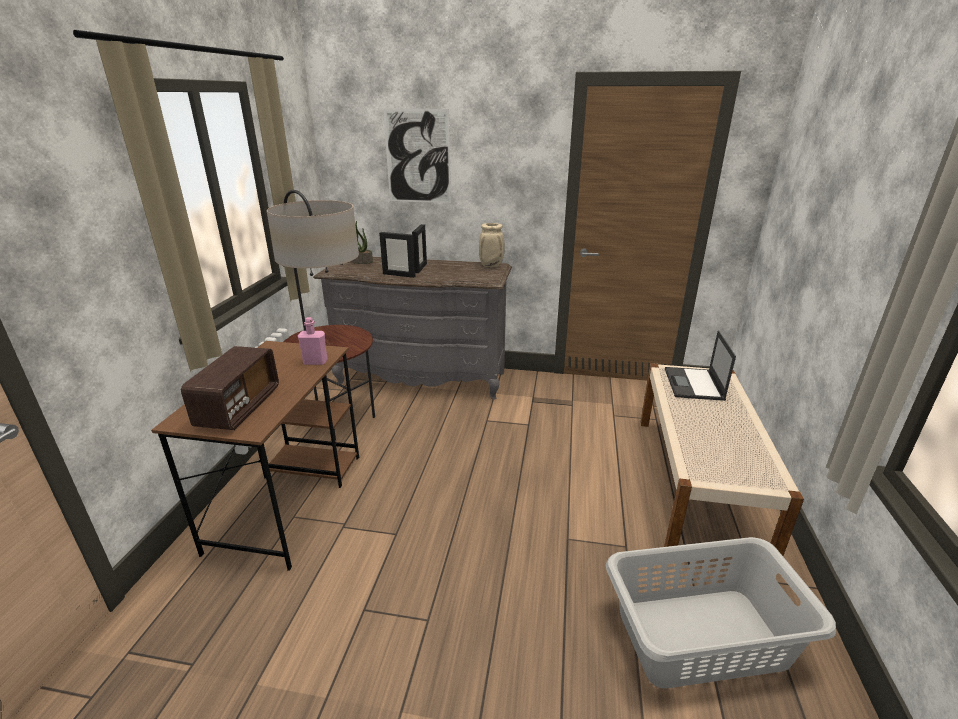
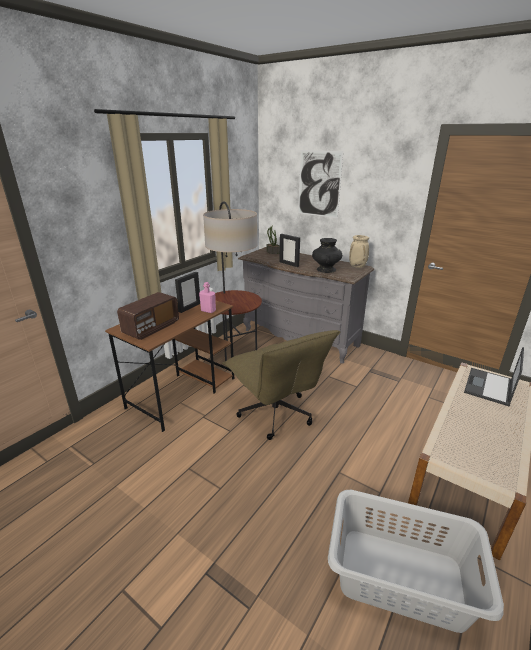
camera: 25 degrees right, 0 degrees up
picture frame [412,224,427,273] -> picture frame moved to [175,272,200,313]
none -> beige office chair [222,330,340,440]
none -> black vase [312,238,342,273]

